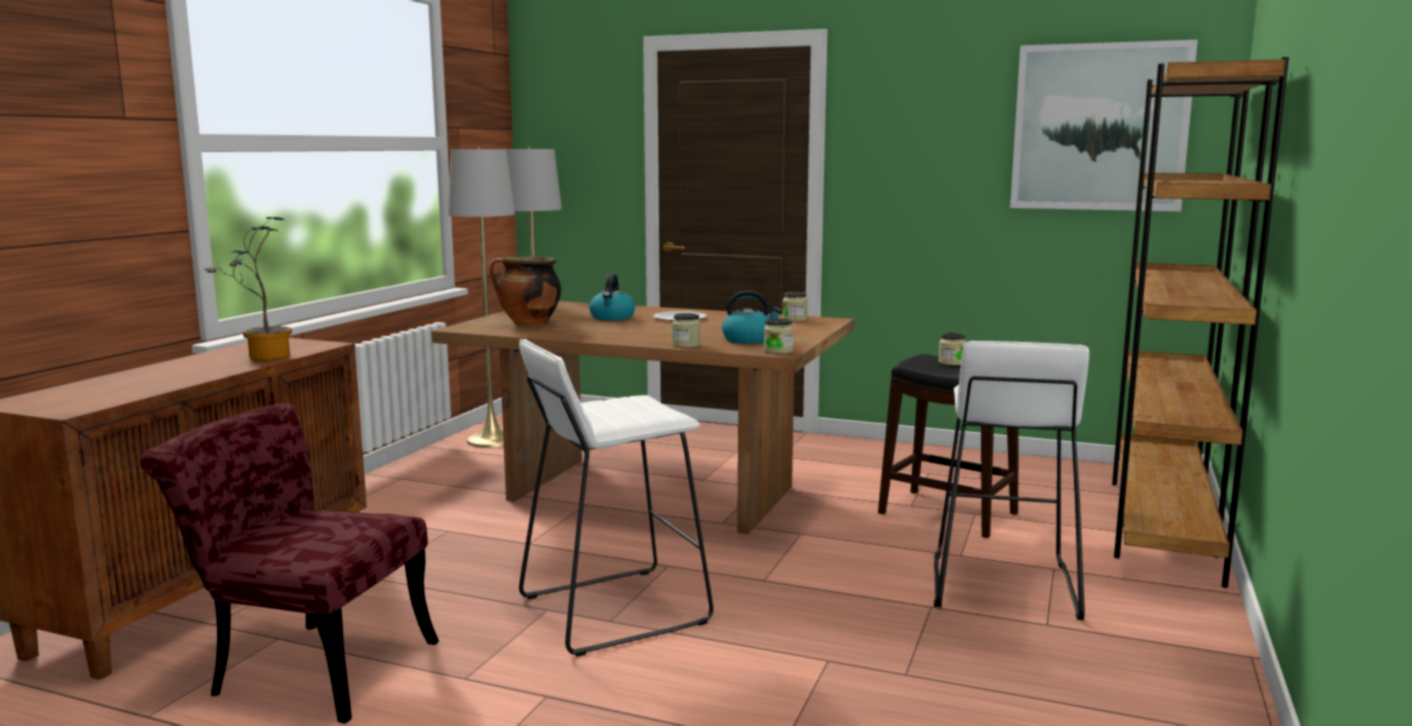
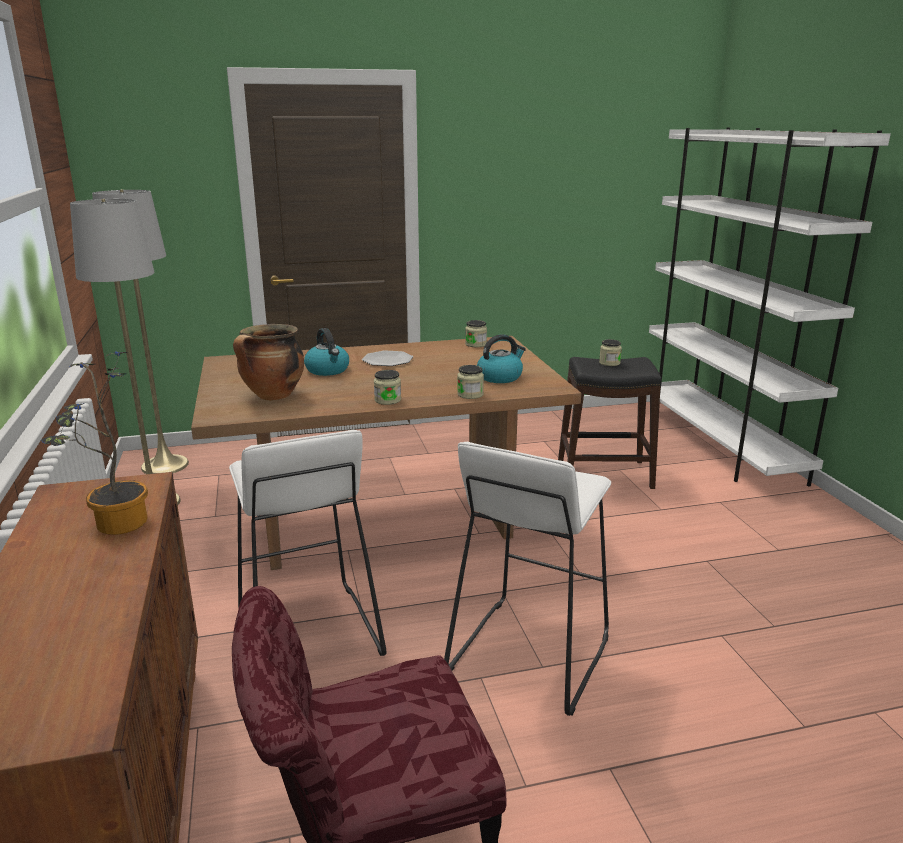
camera: 35 degrees left, 10 degrees up
jar [764,318,793,354] -> jar moved to [374,370,401,405]
white stool [934,341,1089,620] -> white stool moved to [229,430,386,656]
picture [1010,40,1198,211] -> none
brown bookcase [1112,57,1289,588] -> white bookcase [649,127,891,487]

